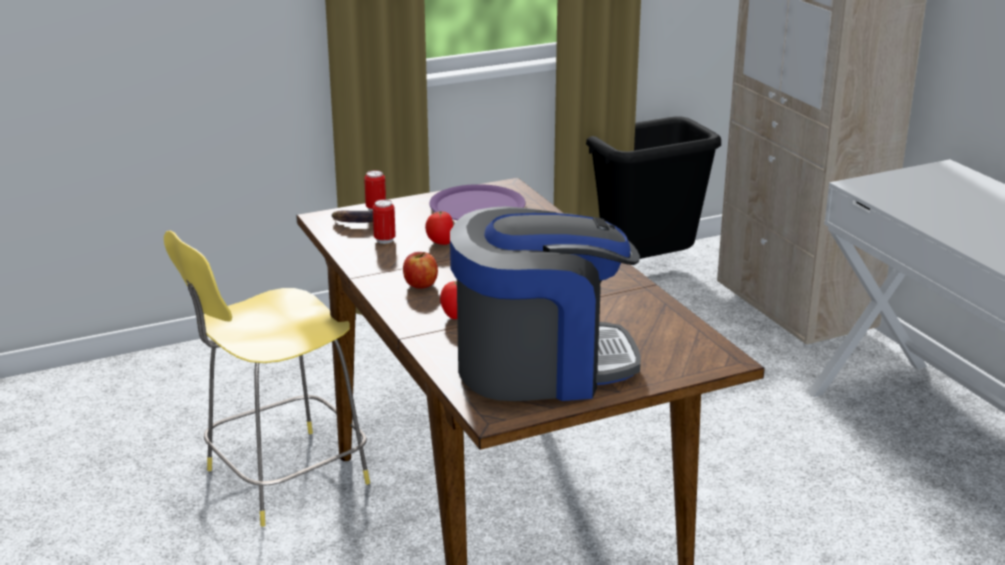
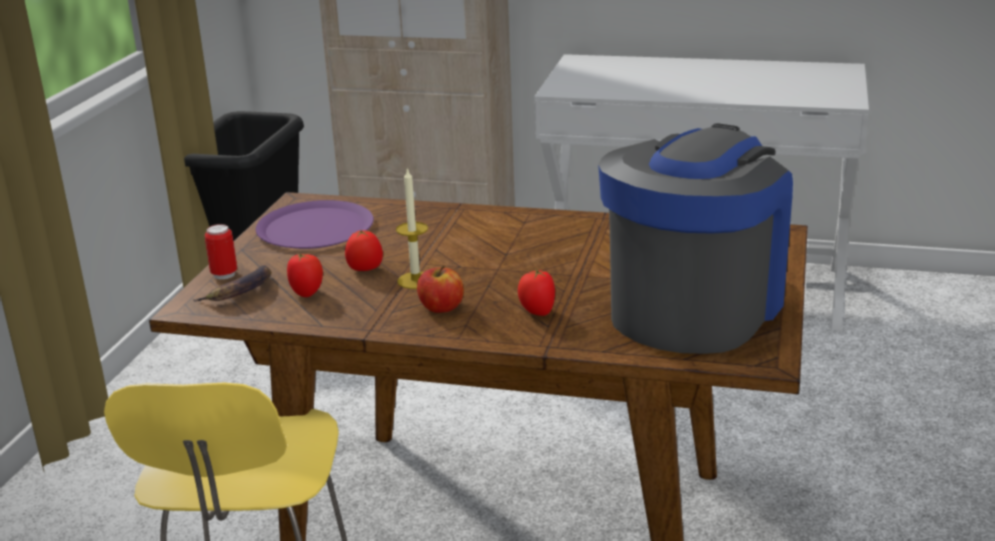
camera: 50 degrees left, 0 degrees up
can [373,199,396,244] -> tomato [287,253,323,297]
none -> candle [396,167,428,289]

